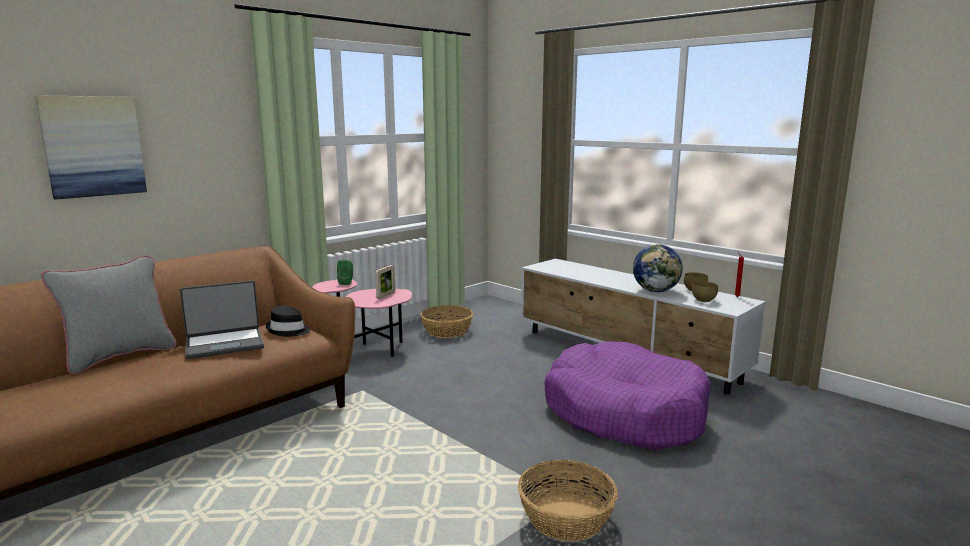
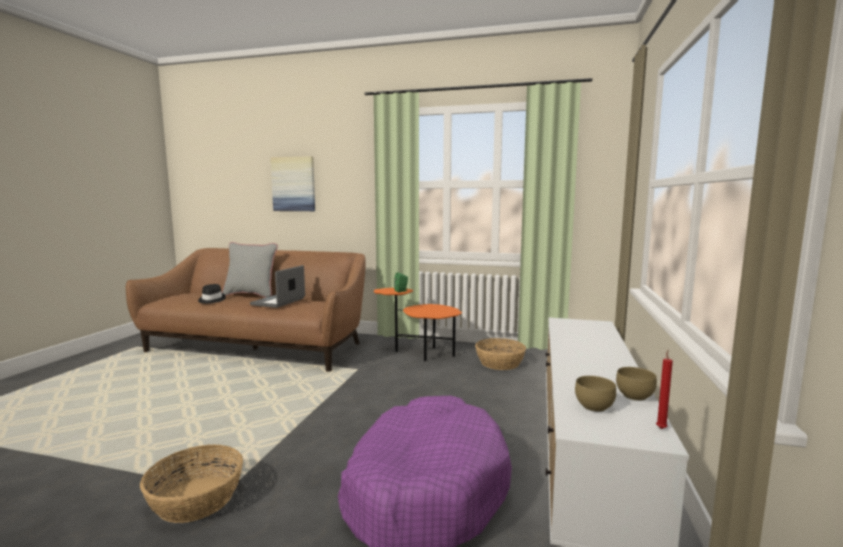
camera: 60 degrees right, 5 degrees down
laptop [180,280,264,359] -> laptop turned 75 degrees clockwise [250,265,305,308]
black hat [266,305,310,337] -> black hat moved to [198,284,226,304]
pink side table [312,280,412,357] -> orange side table [374,288,462,361]
picture frame [375,265,396,299] -> none
globe [633,244,683,292] -> none

